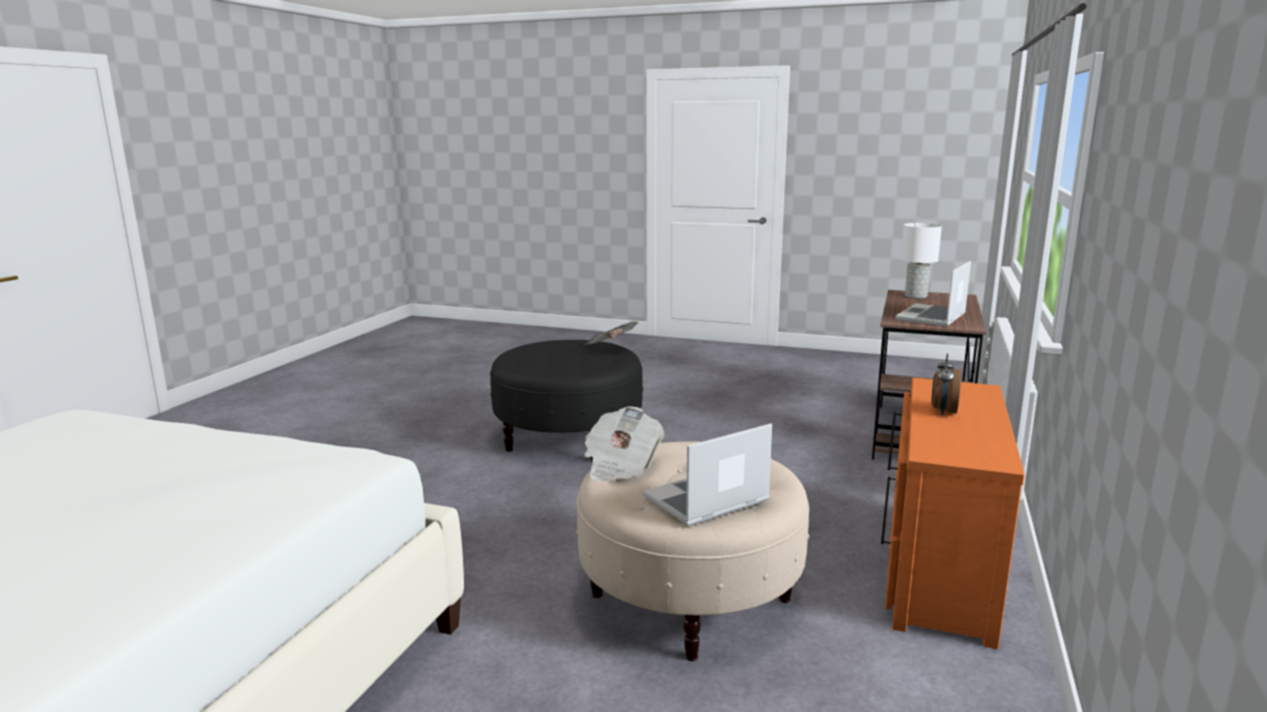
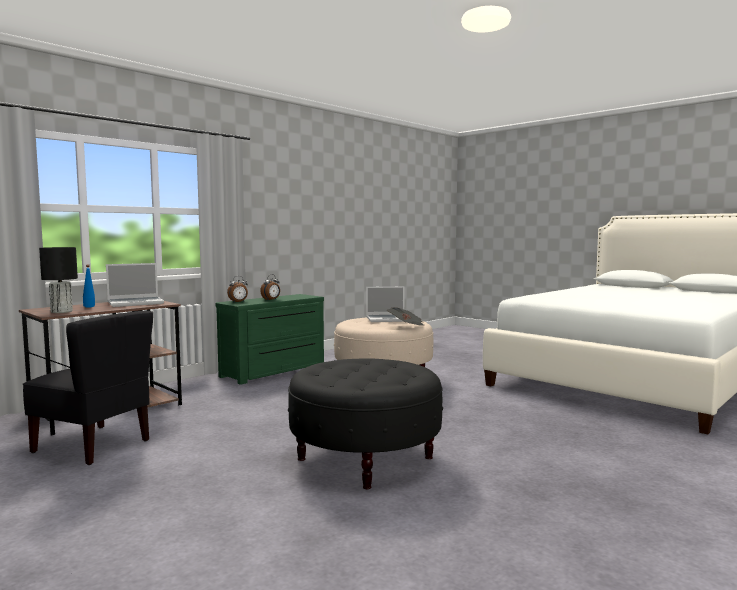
camera: 155 degrees left, 10 degrees down
newspaper [584,321,639,345] -> none
orange dresser [881,378,1025,649] -> green dresser [216,294,324,385]
white table lamp [901,223,942,299] -> black table lamp [39,247,78,313]
none -> black chair [23,311,153,465]
none -> blue bottle [83,264,95,308]
none -> alarm clock [227,276,248,303]

